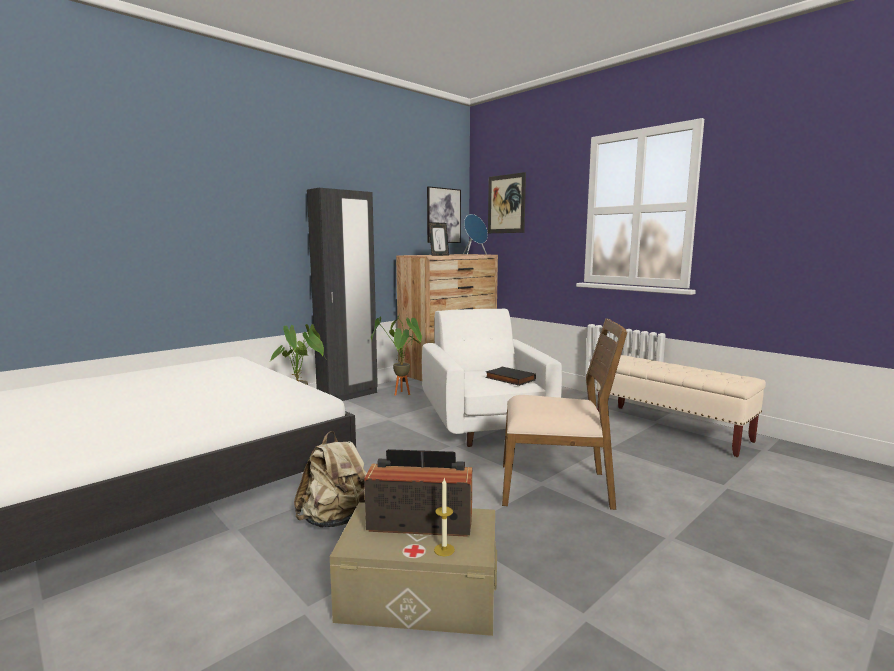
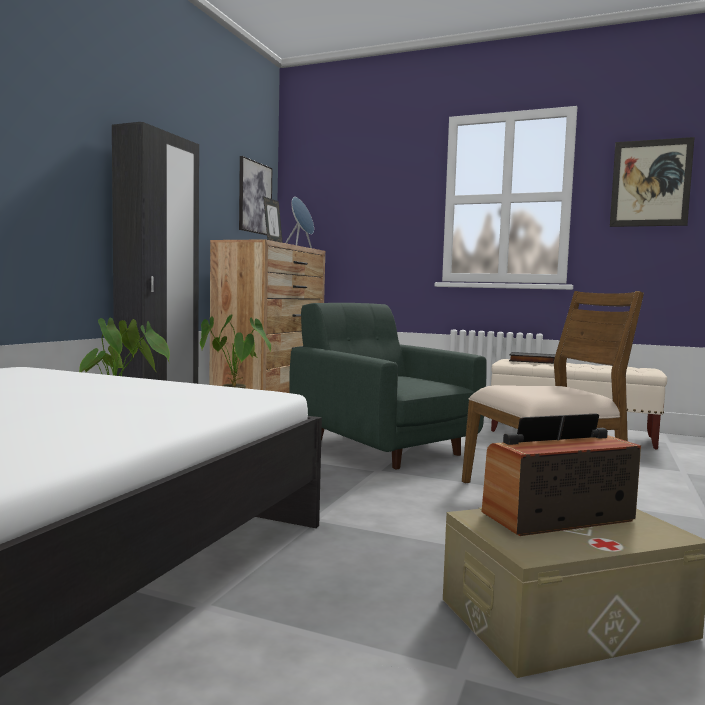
camera: 25 degrees left, 5 degrees down
beige backpack [294,431,367,528] -> none
white armchair [422,309,562,447] -> green armchair [289,303,487,469]
candle [434,479,455,556] -> none
black book [485,367,536,386] -> black book moved to [509,352,555,364]
picture [488,172,526,233] -> picture moved to [610,137,695,227]

